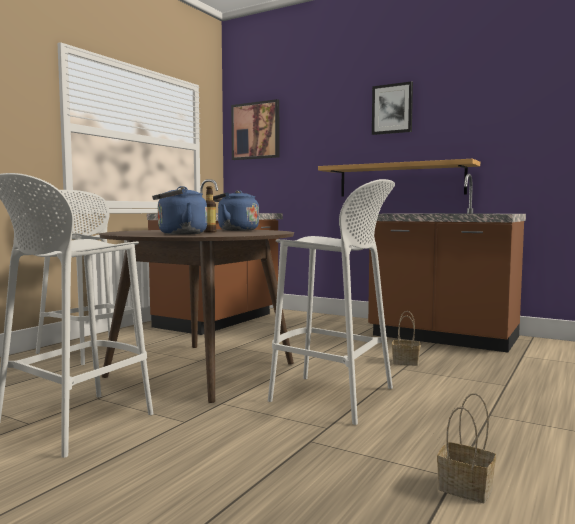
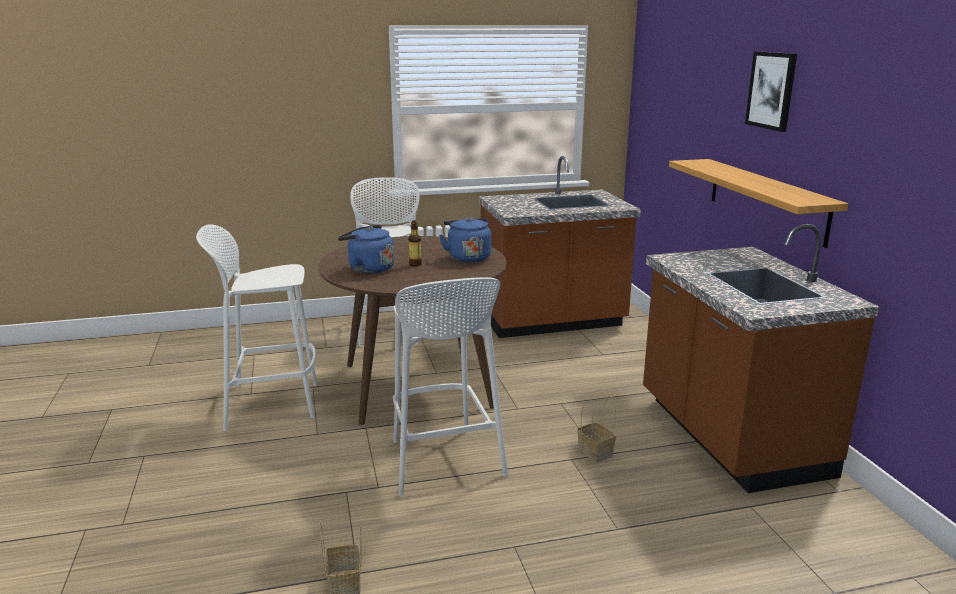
camera: 45 degrees right, 15 degrees up
picture [231,99,279,160] -> none

